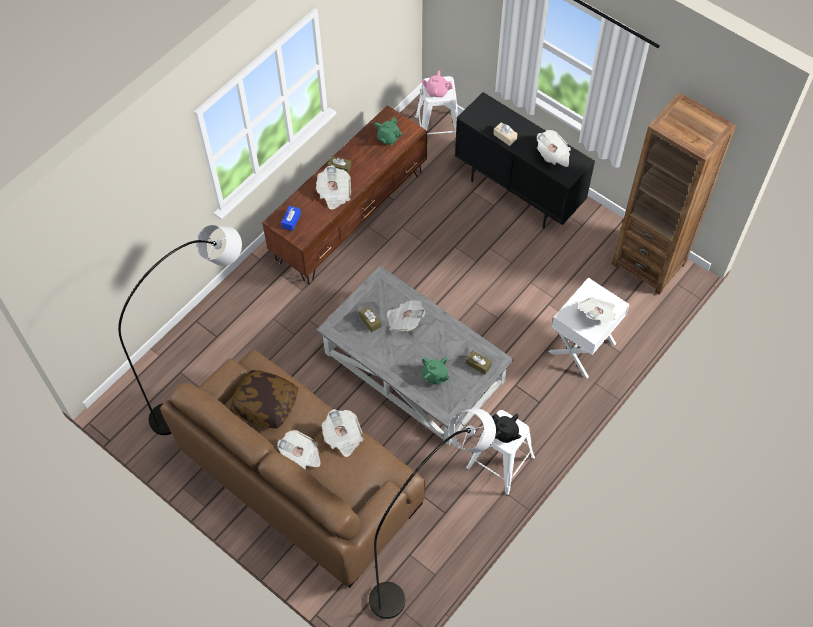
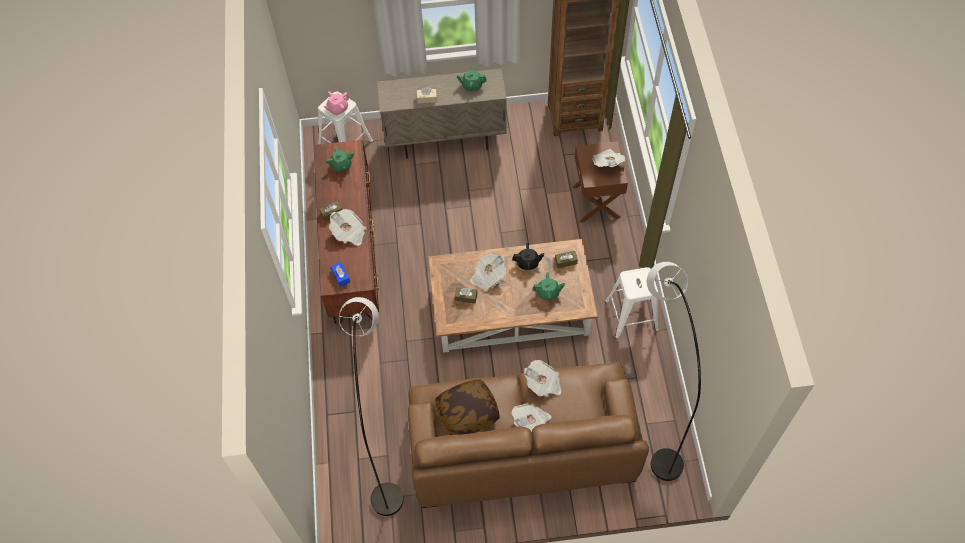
camera: 45 degrees left, 0 degrees up
grey coffee table [317,266,514,446] -> brown coffee table [428,239,598,353]
black cabinet [455,92,595,229] -> beige cabinet [377,68,507,159]
black teapot [492,413,521,443] -> black teapot moved to [513,243,544,270]
newspaper [537,130,571,167] -> green teapot [457,66,487,91]
white nightstand [548,277,630,378] -> brown nightstand [573,141,628,223]

